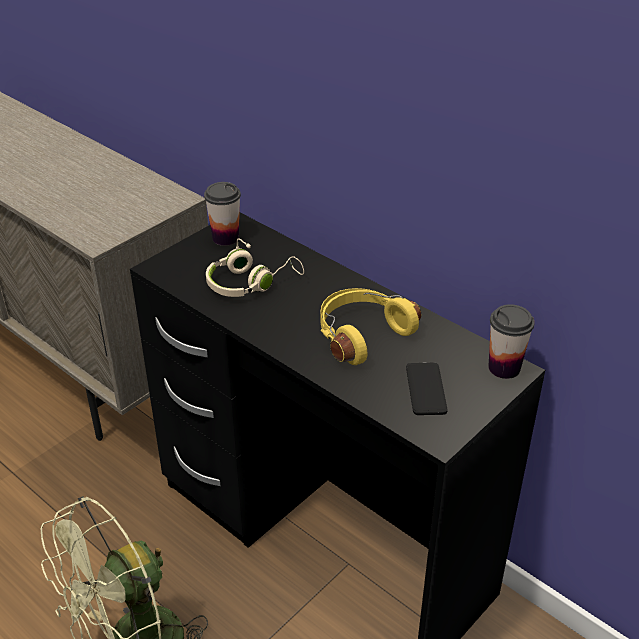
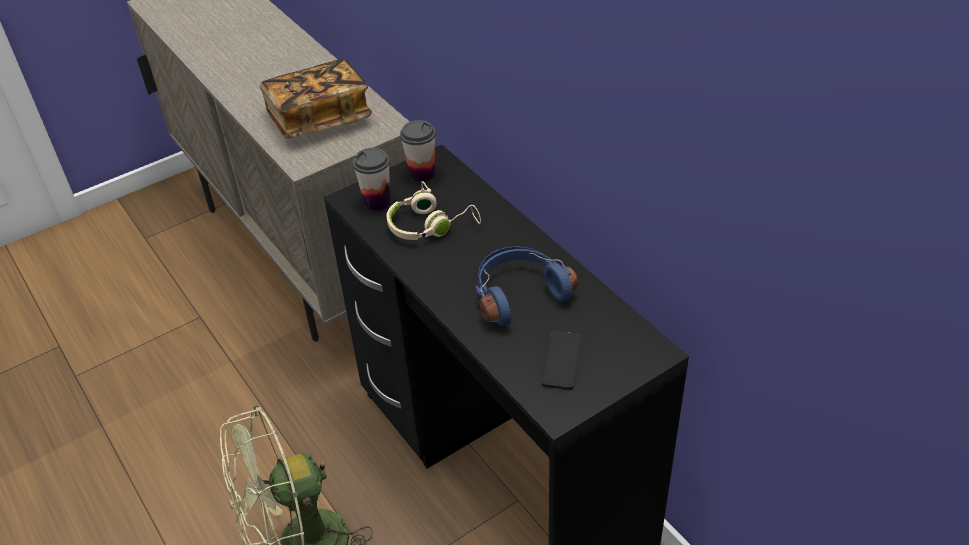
camera: 15 degrees right, 5 degrees up
yellow headphones [320,288,421,365] -> blue headphones [475,246,578,326]
cup [488,304,534,379] -> cup moved to [353,148,391,211]
none -> book [260,59,372,138]

